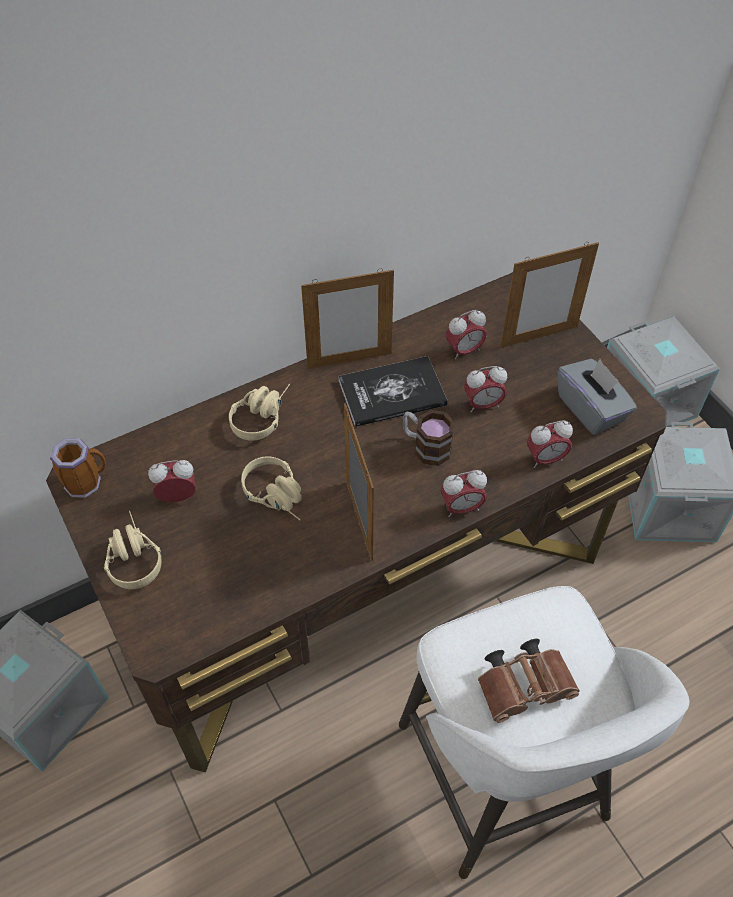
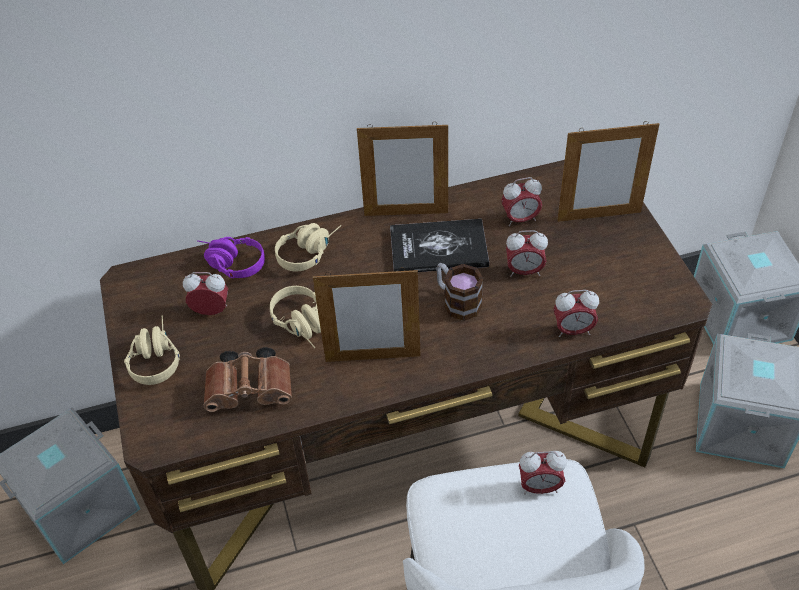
camera: 15 degrees right, 5 degrees down
mug [50,438,106,498] -> none
picture frame [344,403,374,561] -> picture frame turned 90 degrees clockwise [313,267,421,362]
alarm clock [441,470,487,517] -> alarm clock moved to [519,451,567,495]
brown binoculars [478,639,580,723] -> brown binoculars moved to [203,347,292,412]
grey tissue box [557,359,637,435] -> none
none -> purple headphones [197,237,265,278]

